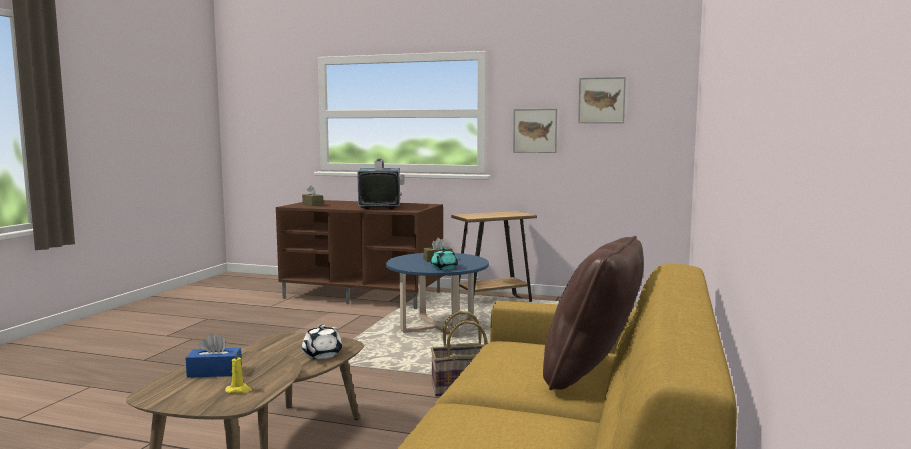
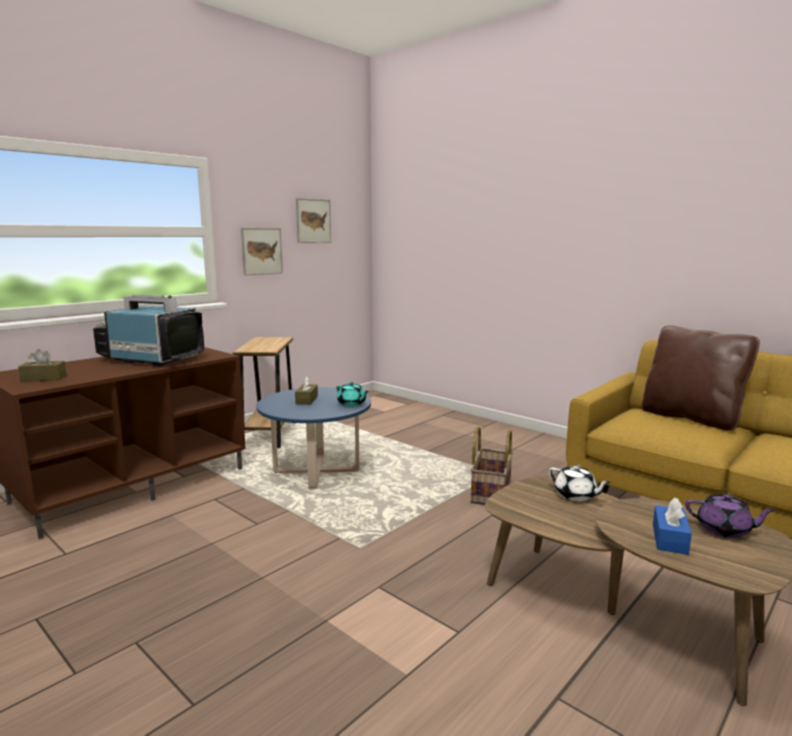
camera: 65 degrees left, 5 degrees up
yellow candle [225,351,252,393] -> purple teapot [685,494,776,538]

